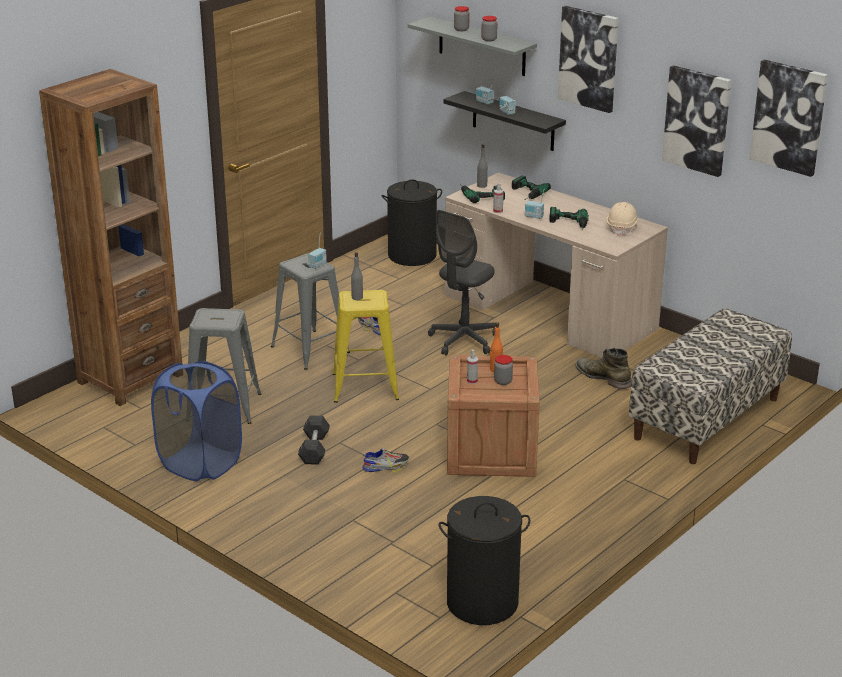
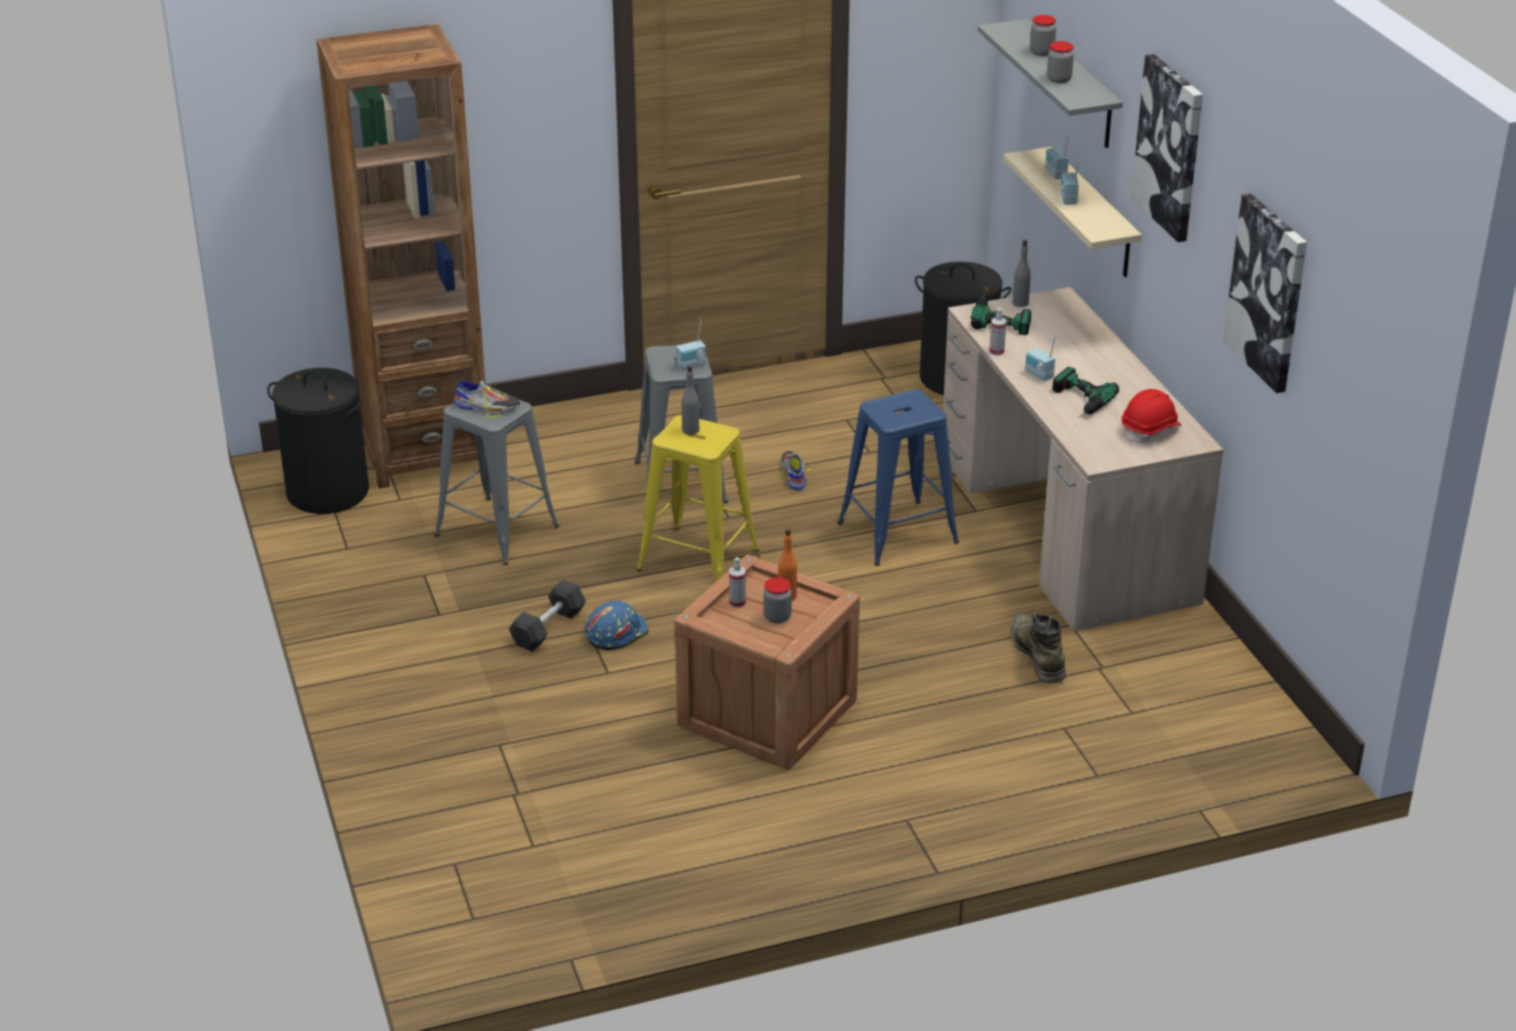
camera: 30 degrees right, 5 degrees up
blue laundry basket [151,361,242,481] -> none
shoe [363,448,409,472] -> shoe moved to [454,380,520,418]
grey office chair [428,210,496,355] -> blue stool [838,390,959,566]
black laundry basket [438,496,531,625] -> black laundry basket moved to [267,368,369,514]
black shelf [443,91,566,151] -> beige shelf [1003,147,1142,277]
power drill [512,176,551,199] -> none
beige hard hat [607,202,638,236] -> red hard hat [1121,389,1182,443]
bench [629,308,792,464] -> none
picture [749,60,828,177] -> none
none -> blue hard hat [584,601,649,650]

